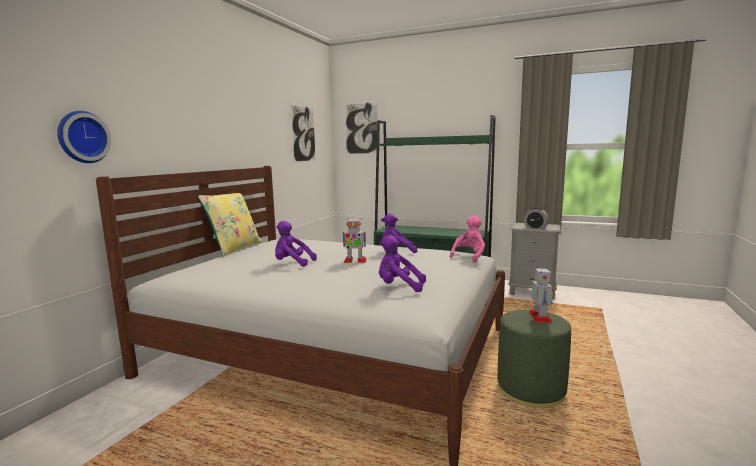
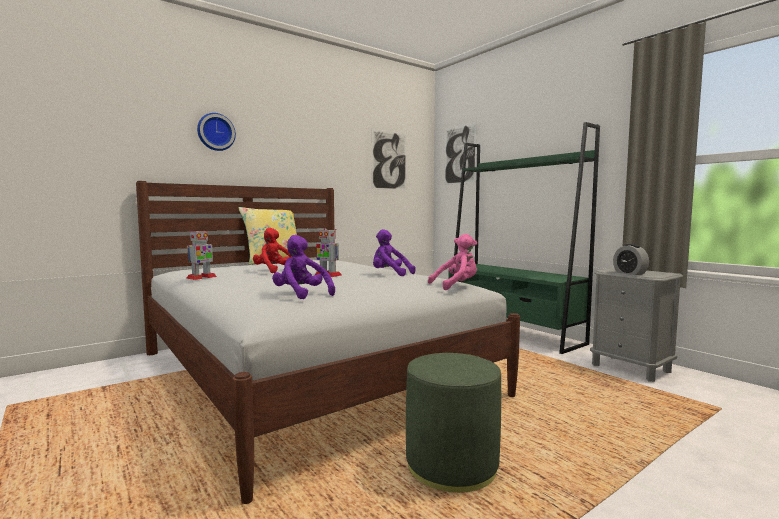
camera: 30 degrees right, 5 degrees down
wall clock [57,111,111,163] -> wall clock moved to [197,113,236,151]
purple plush toy [275,221,317,267] -> red plush toy [253,228,292,273]
toy robot [529,267,553,323] -> toy robot moved to [186,230,217,280]

